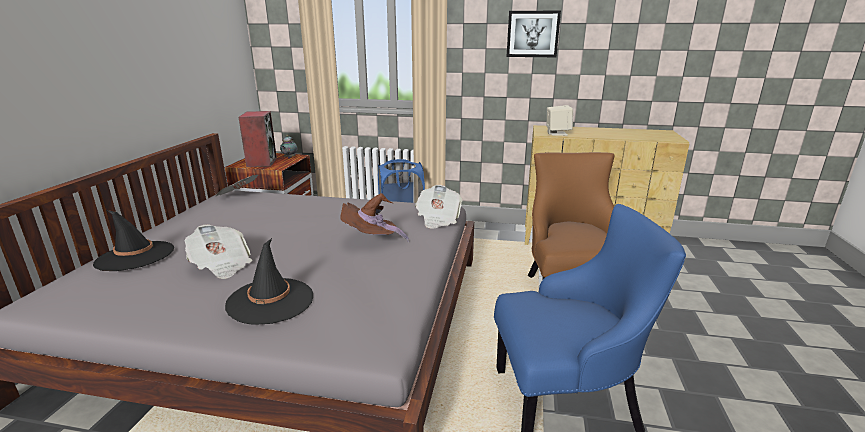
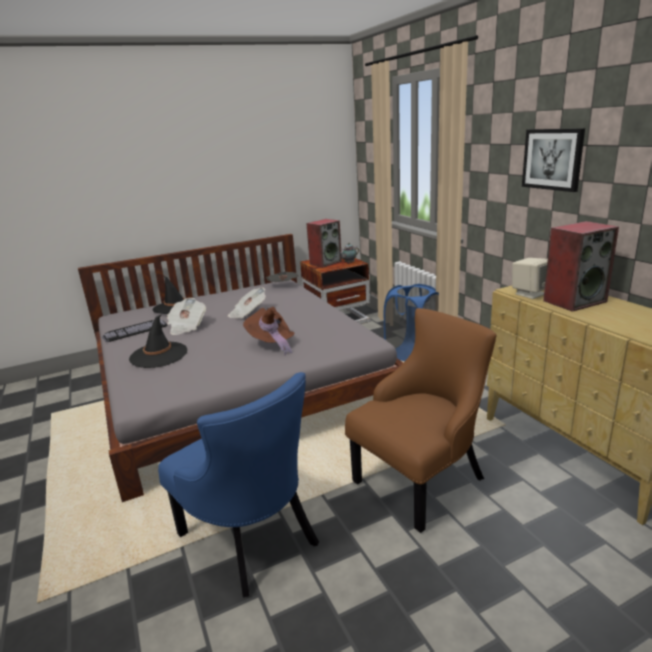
camera: 55 degrees right, 0 degrees up
newspaper [415,185,463,229] -> newspaper moved to [228,287,266,319]
none -> keyboard [102,319,168,342]
none -> speaker [543,221,619,312]

